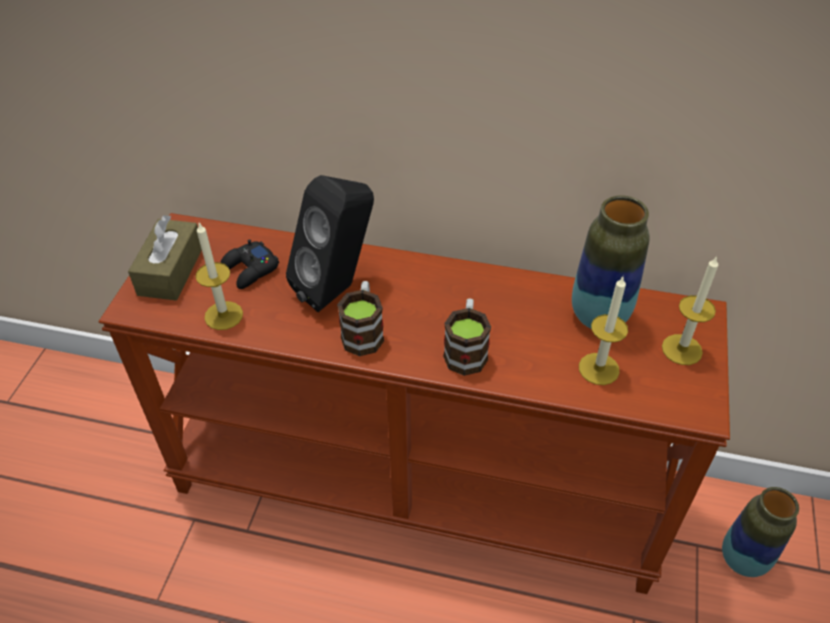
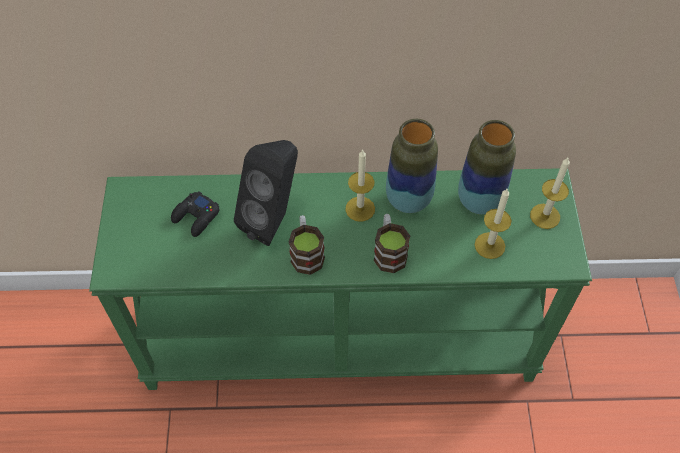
camera: 15 degrees left, 10 degrees up
brown console table [99,213,730,594] -> green console table [89,168,592,390]
brown tissue box [128,215,202,300] -> none
candle [196,223,243,330] -> candle moved to [345,149,375,222]
vase [722,487,799,577] -> vase moved to [386,119,438,213]

